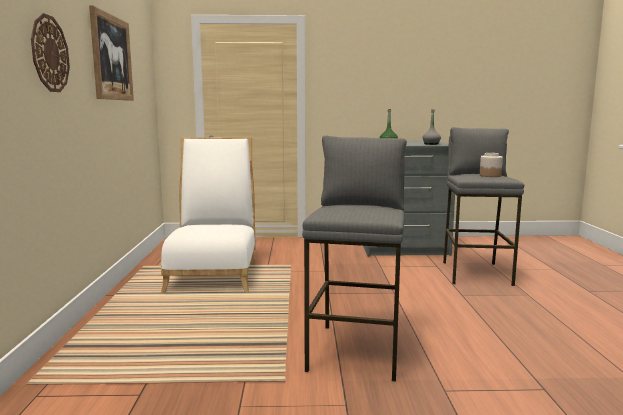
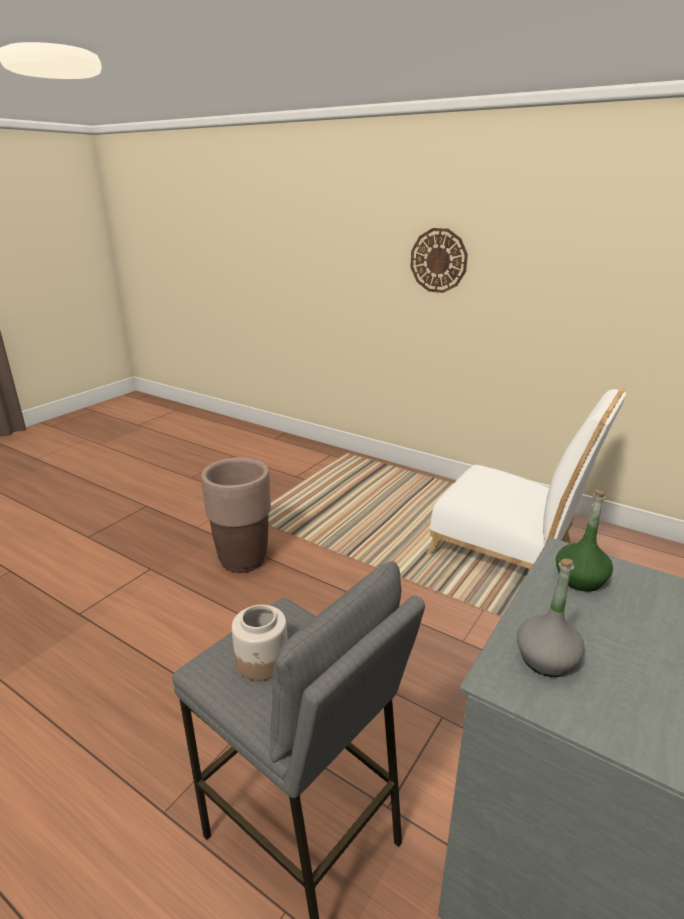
camera: 125 degrees right, 15 degrees up
picture [89,5,134,101] -> none
grey stool [302,136,407,381] -> brown planter [201,457,271,573]

